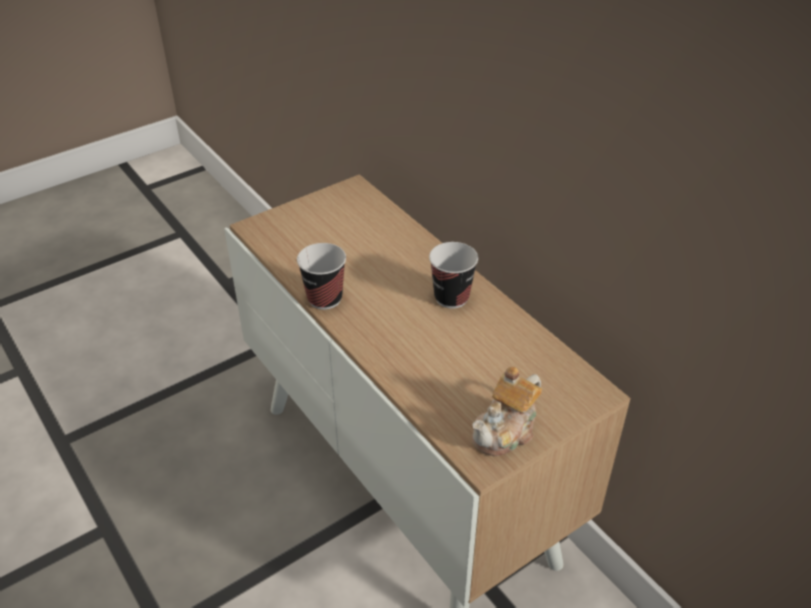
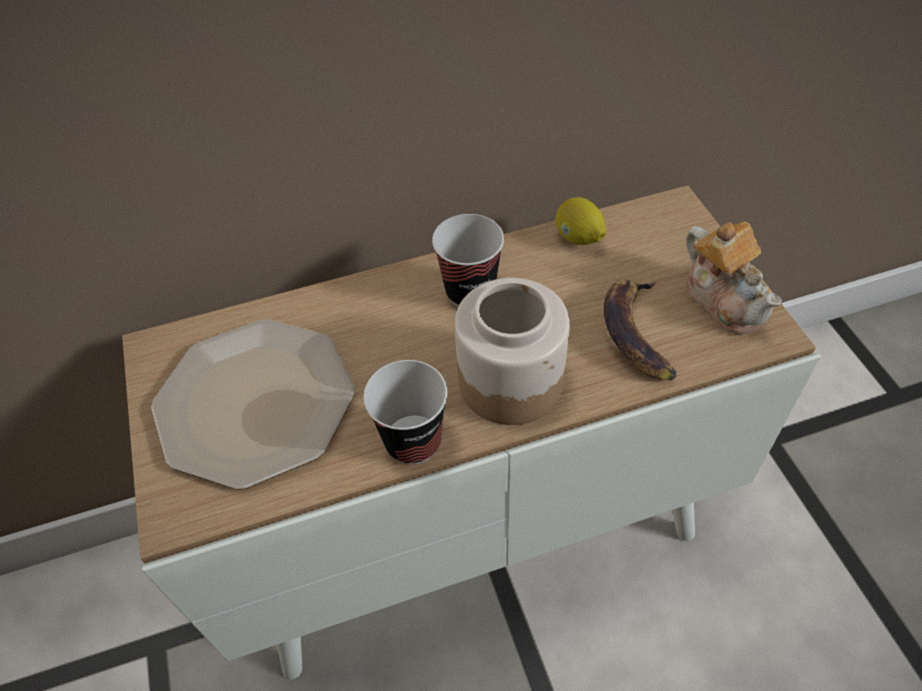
camera: 70 degrees left, 10 degrees up
none -> plate [151,319,355,490]
none -> jar [455,278,570,425]
none -> lemon [555,197,606,245]
none -> banana [604,279,677,380]

